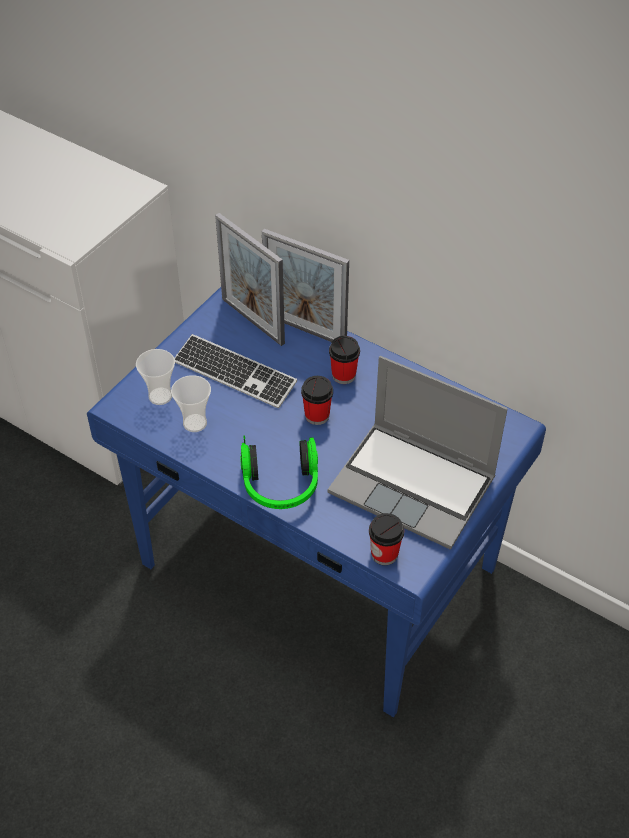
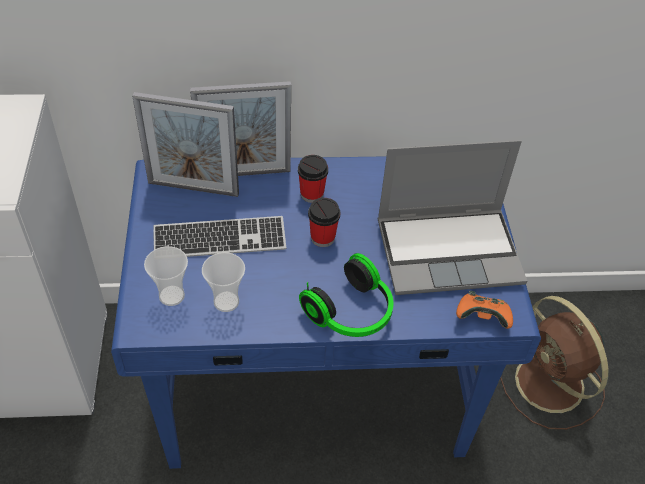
camera: 40 degrees left, 0 degrees up
cup [369,513,404,565] -> orange game controller [456,291,513,329]
none -> brown fan [500,296,608,430]

